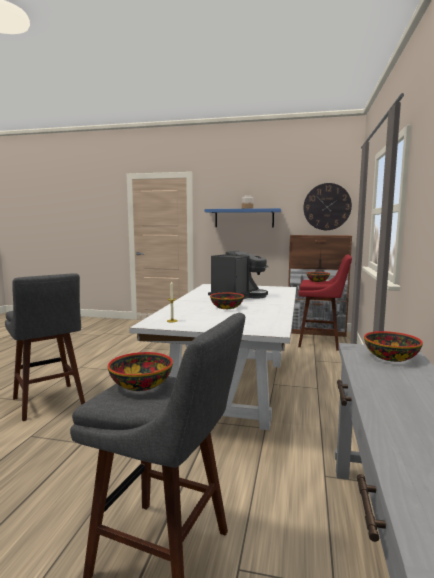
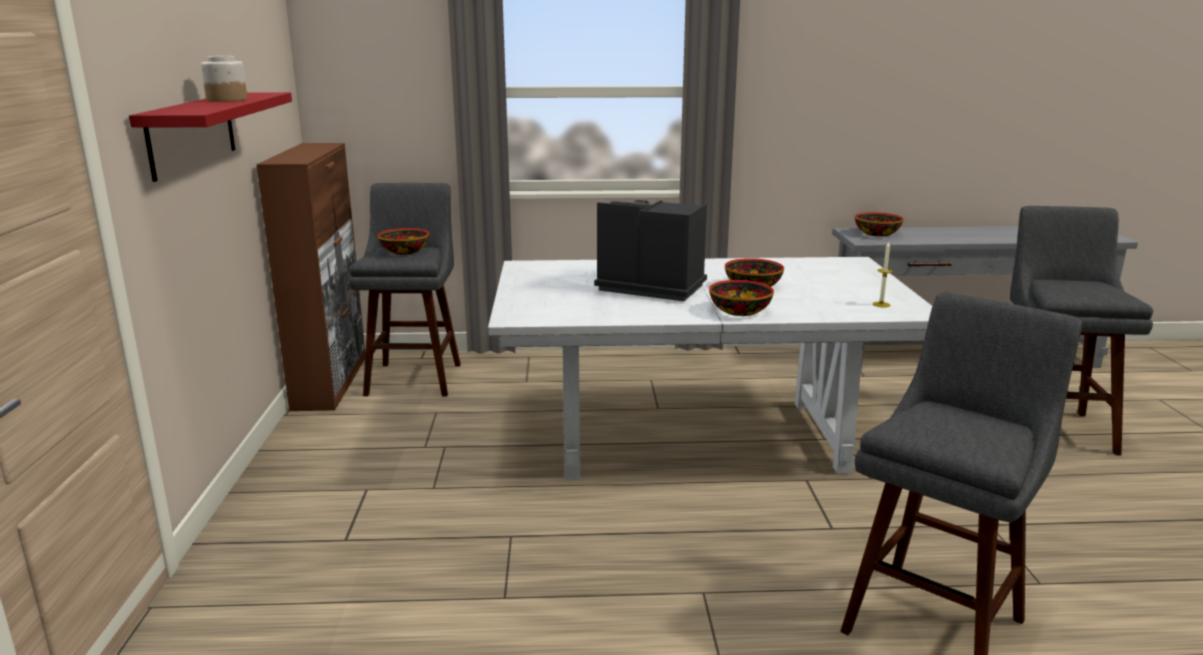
camera: 105 degrees left, 10 degrees up
bowl [108,352,173,391] -> bowl moved to [709,280,774,316]
blue shelf [205,208,281,227] -> red shelf [129,92,292,182]
red stool [298,254,352,351] -> grey stool [348,183,461,396]
wall clock [303,183,352,230] -> none

